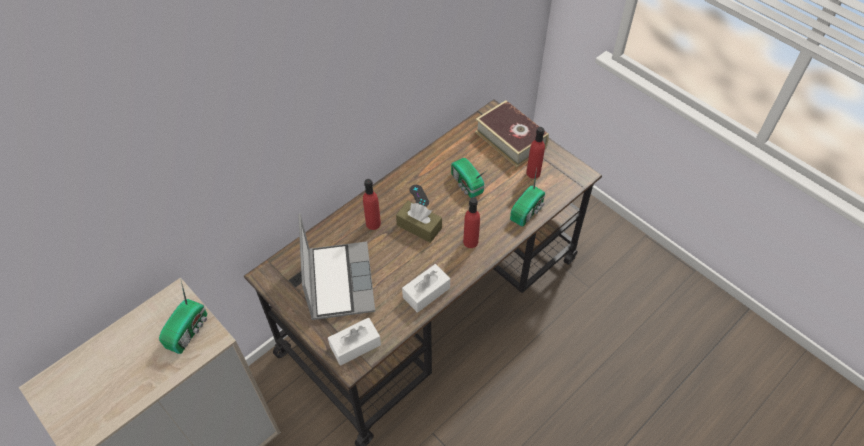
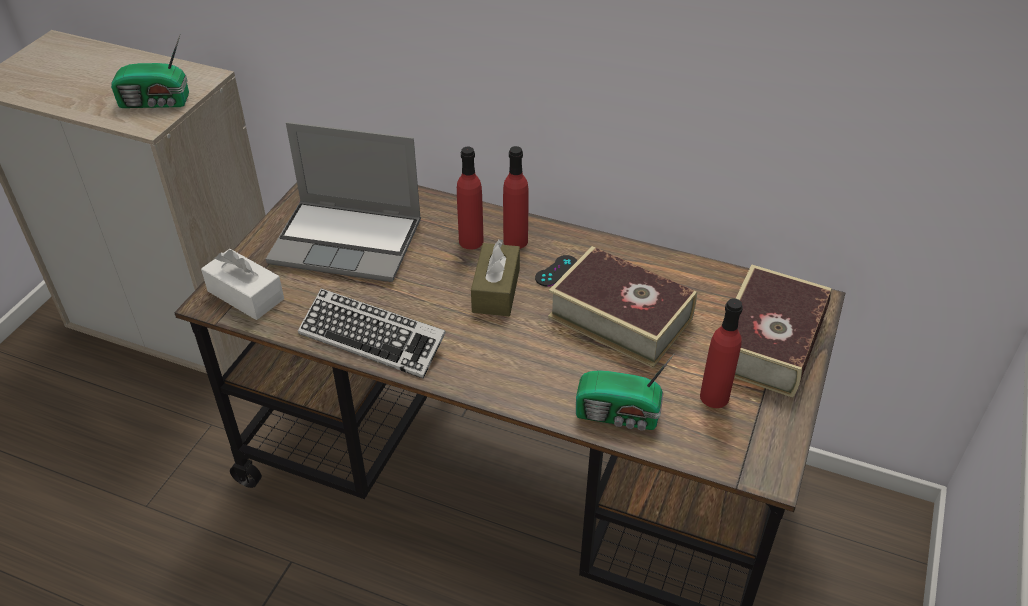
camera: 65 degrees right, 10 degrees down
laptop [298,213,375,320] -> laptop turned 45 degrees clockwise [266,122,421,282]
white tissue box [402,264,450,313] -> keyboard [298,288,446,378]
radio [451,158,487,198] -> book [548,246,697,368]
red bottle [463,197,480,248] -> red bottle moved to [503,146,529,249]

